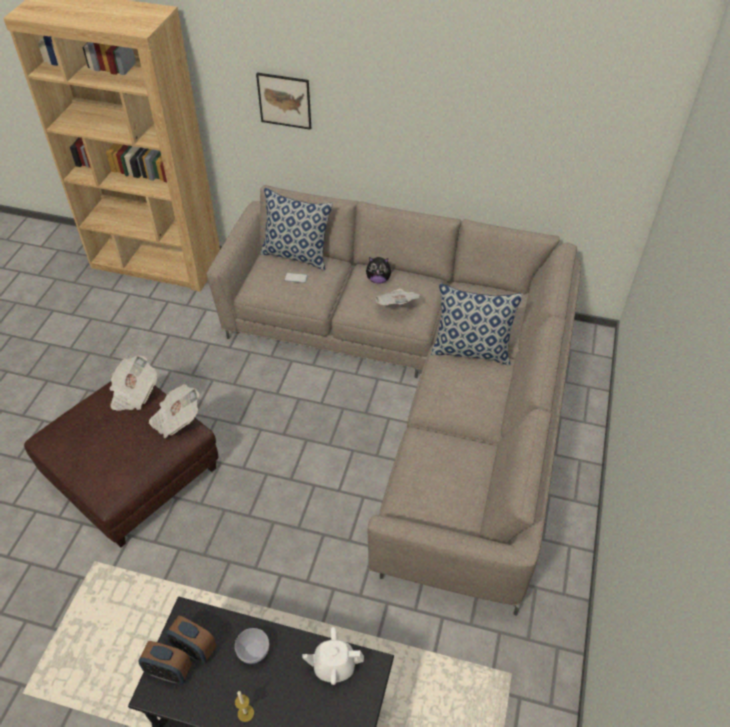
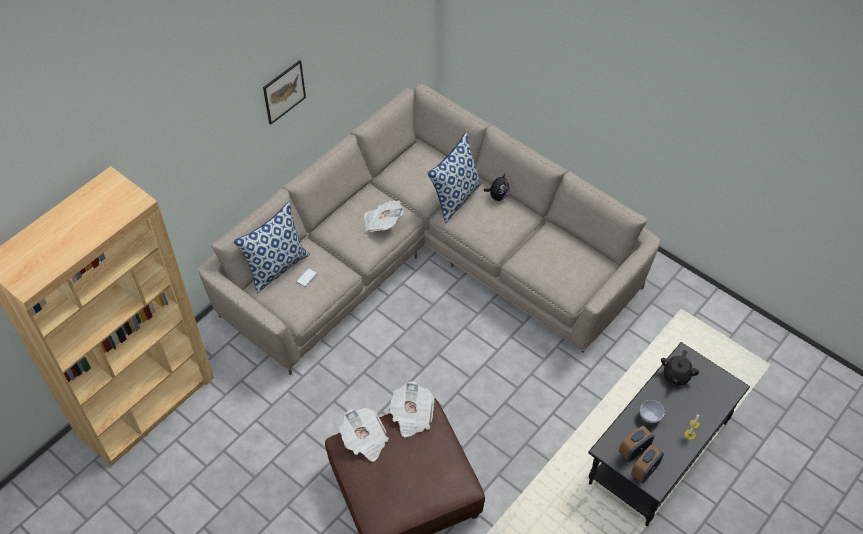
camera: 65 degrees left, 5 degrees up
picture [256,73,311,130] -> picture moved to [263,60,306,124]
white teapot [302,627,364,685] -> black teapot [661,350,699,385]
plush toy [366,257,393,284] -> plush toy moved to [484,174,510,201]

